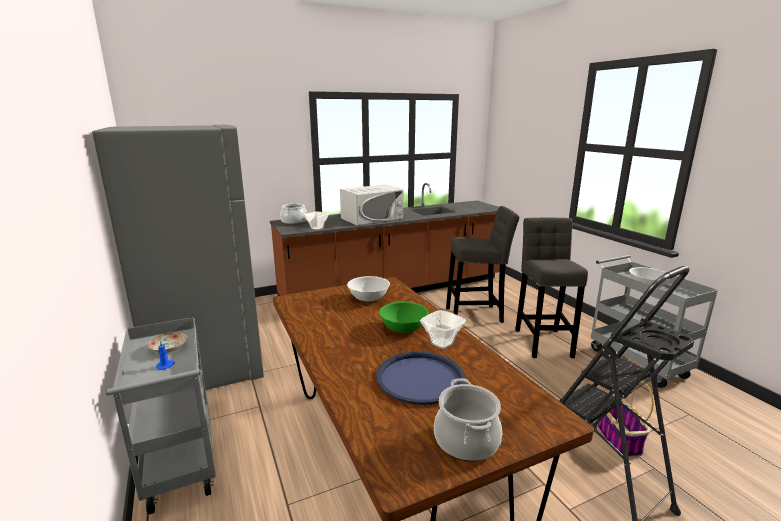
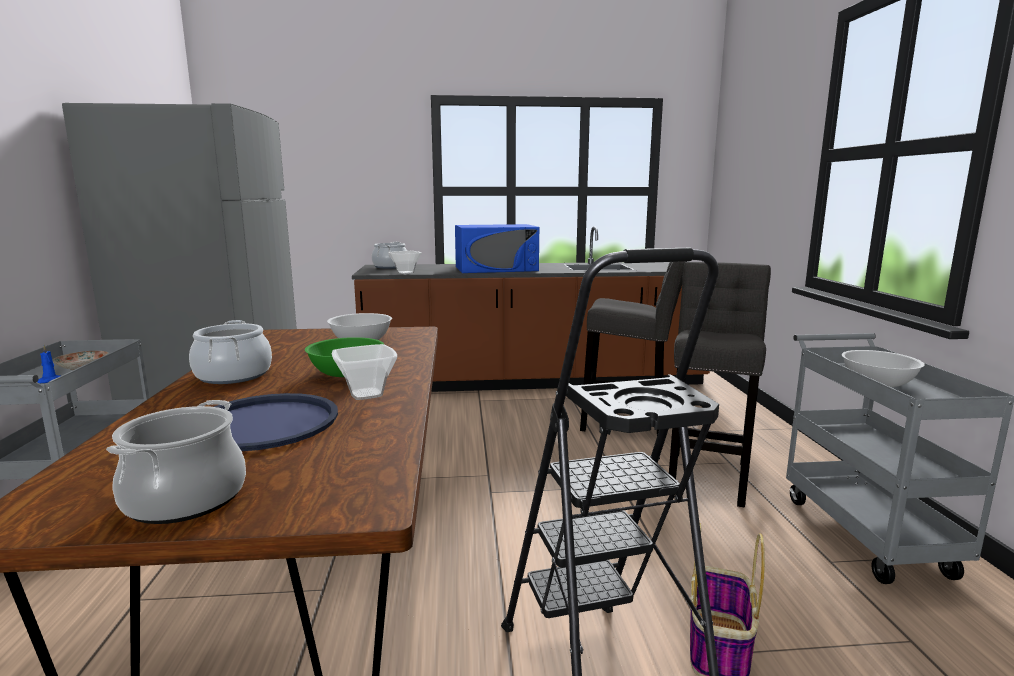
camera: 20 degrees right, 5 degrees down
white microwave [340,185,404,225] -> blue microwave [455,224,539,273]
none -> cooking pot [189,320,272,384]

